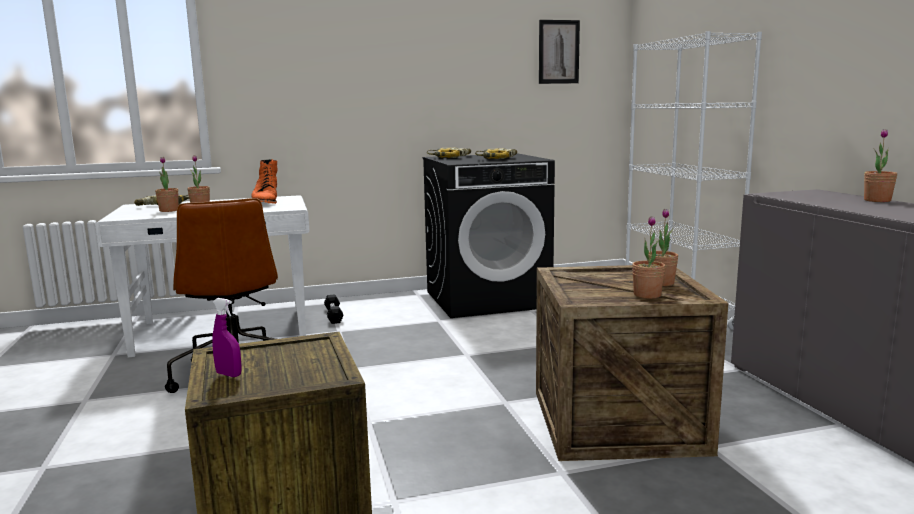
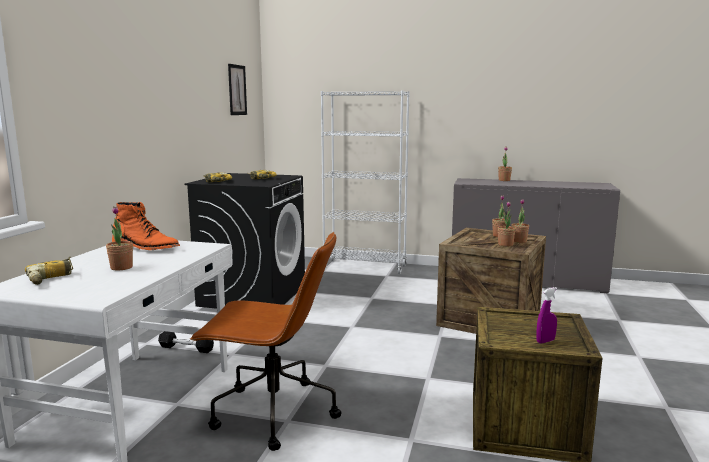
camera: 60 degrees left, 0 degrees up
potted plant [155,157,179,212] -> potted plant moved to [498,201,516,246]

